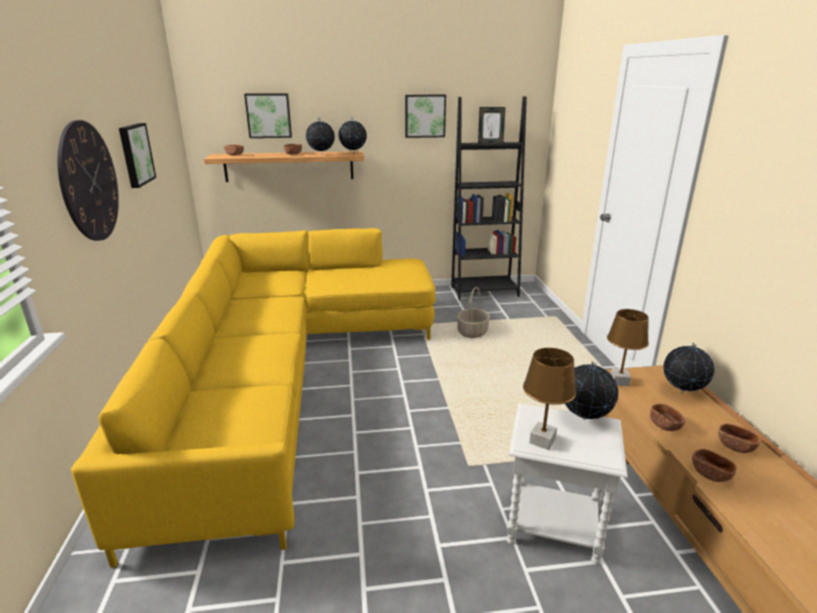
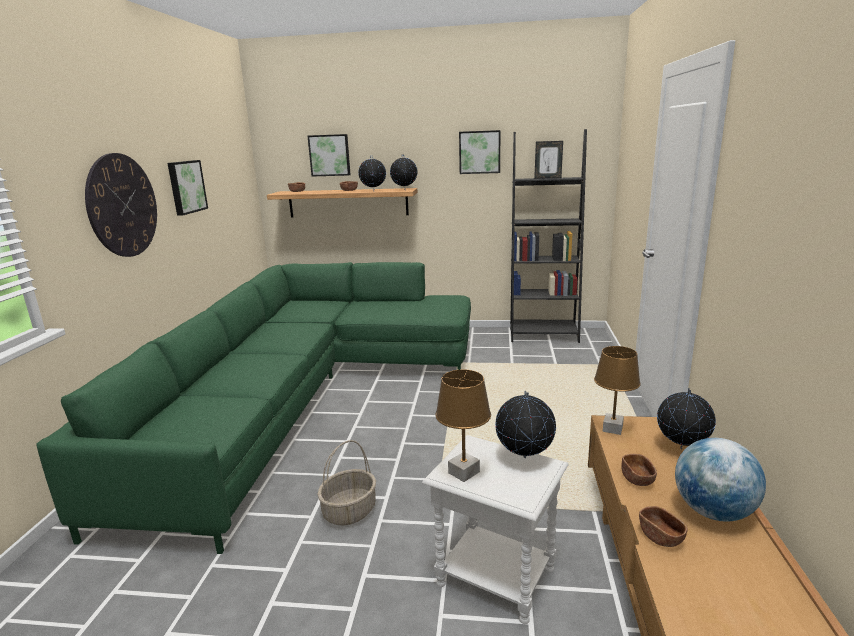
camera: 15 degrees right, 5 degrees down
yellow sofa [71,228,436,568] -> green sofa [37,262,471,554]
basket [457,287,490,338] -> basket moved to [317,440,376,526]
brown bowl [718,423,761,453] -> globe [675,438,766,522]

